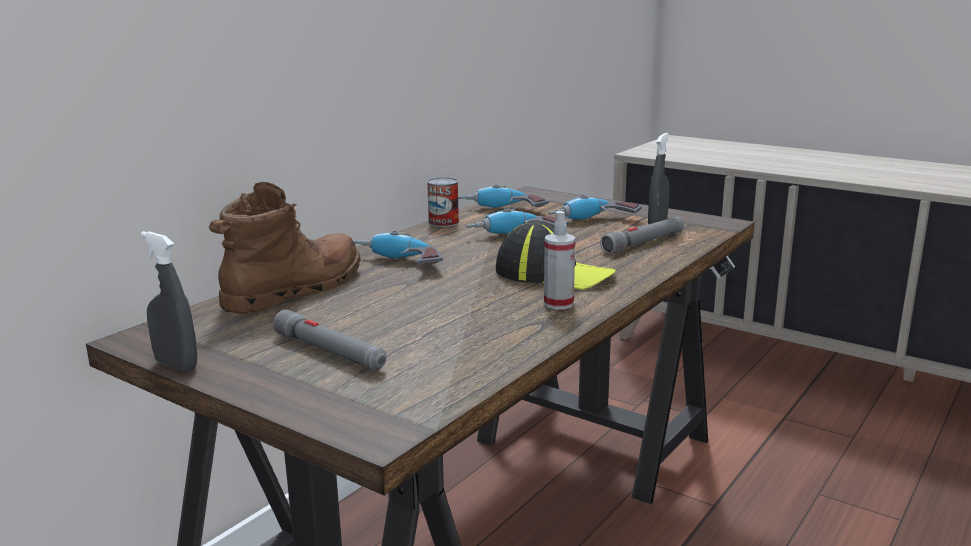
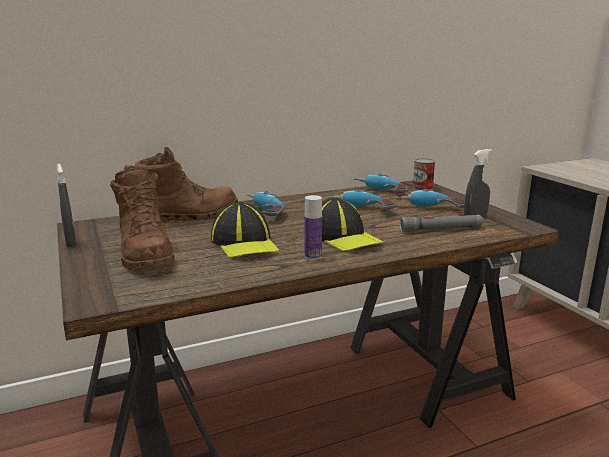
camera: 30 degrees right, 0 degrees up
grey flashlight [273,310,386,371] -> brown boot [110,167,175,271]
can [427,177,459,227] -> can moved to [412,158,435,190]
spray bottle [544,211,575,309] -> bottle [305,195,322,260]
none -> cap [211,202,280,258]

